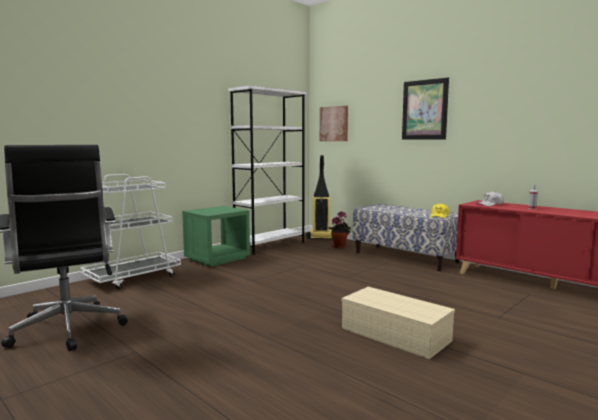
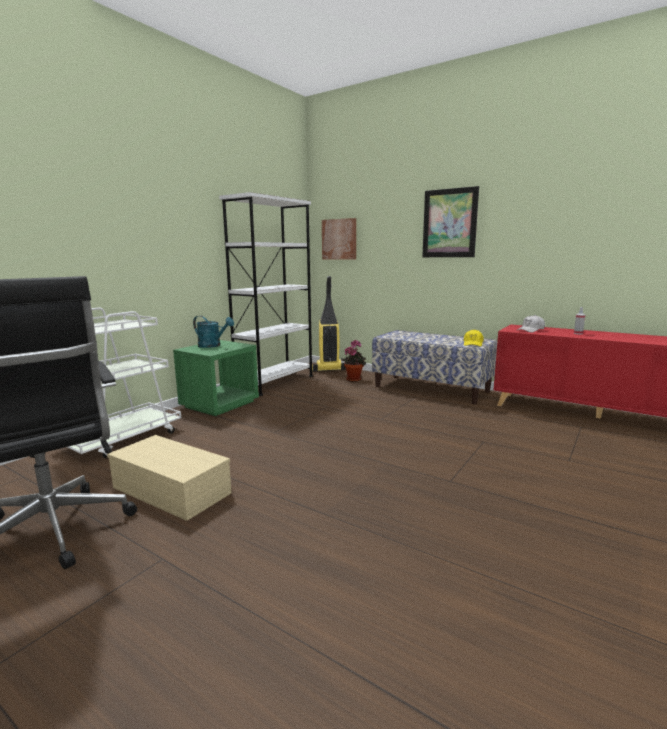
camera: 10 degrees left, 5 degrees up
beige storage box [341,287,455,359] -> beige storage box moved to [107,435,232,521]
none -> turquoise watering can [193,316,234,348]

